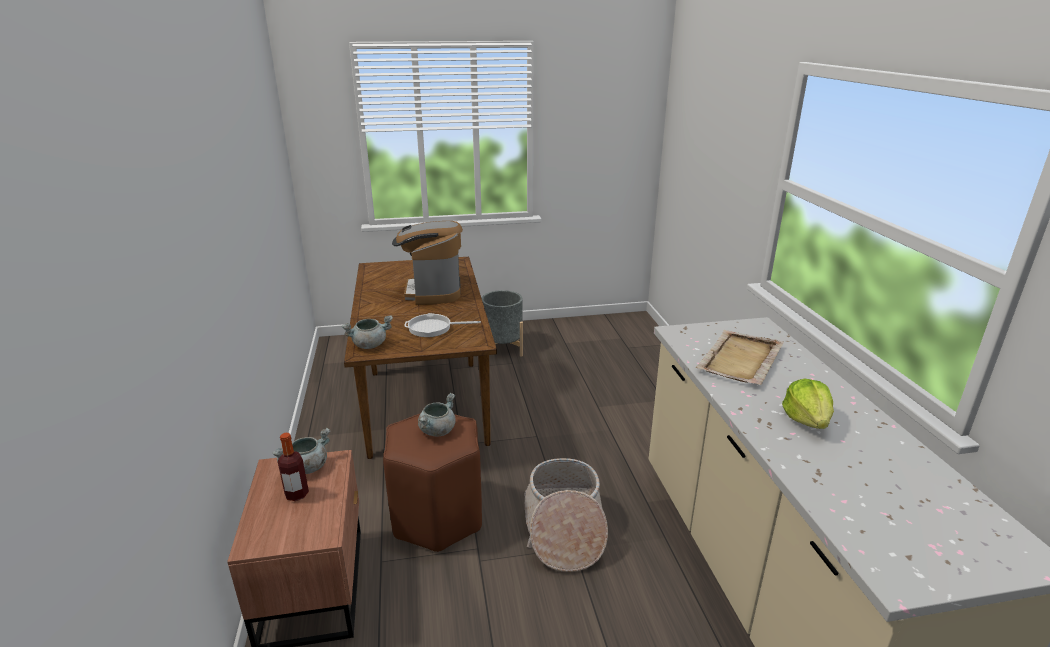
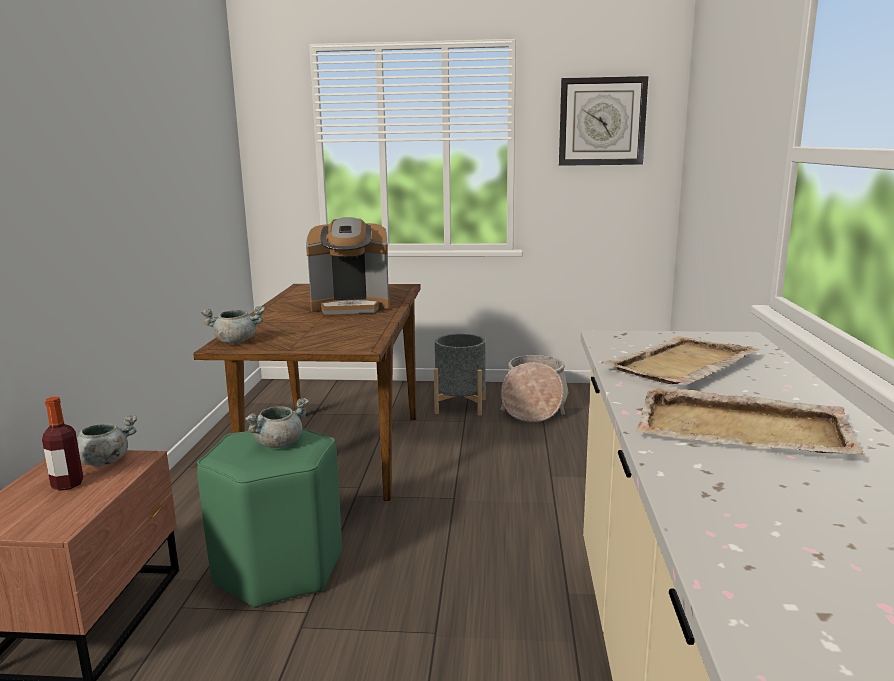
camera: 15 degrees right, 10 degrees down
brown stool [383,413,482,552] -> green stool [197,428,342,608]
coffee machine [392,221,463,304] -> coffee machine turned 105 degrees counterclockwise [306,217,390,315]
frying pan [405,313,481,337] -> none
basket [524,458,608,572] -> basket moved to [500,355,569,422]
lettuce [782,379,834,429] -> beige tray [635,387,864,455]
none -> wall clock [559,76,648,166]

